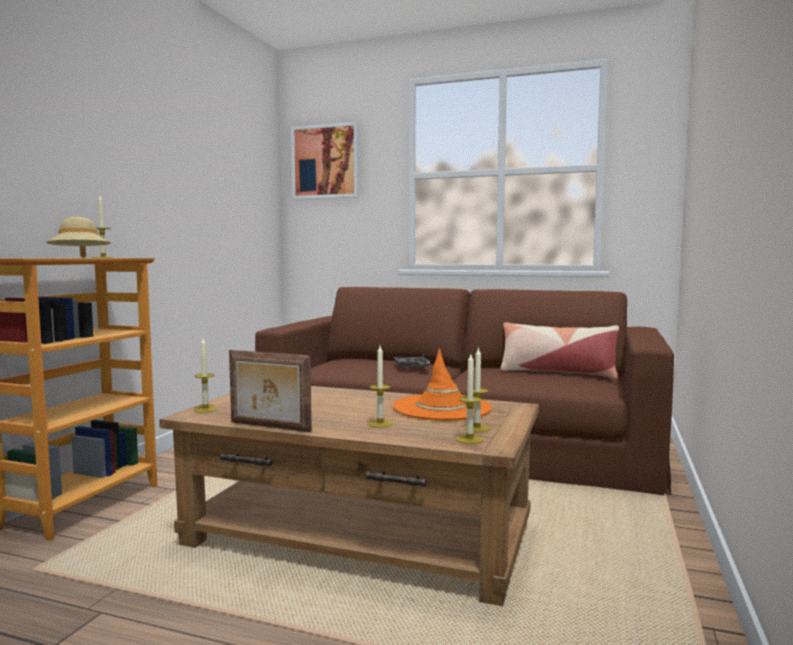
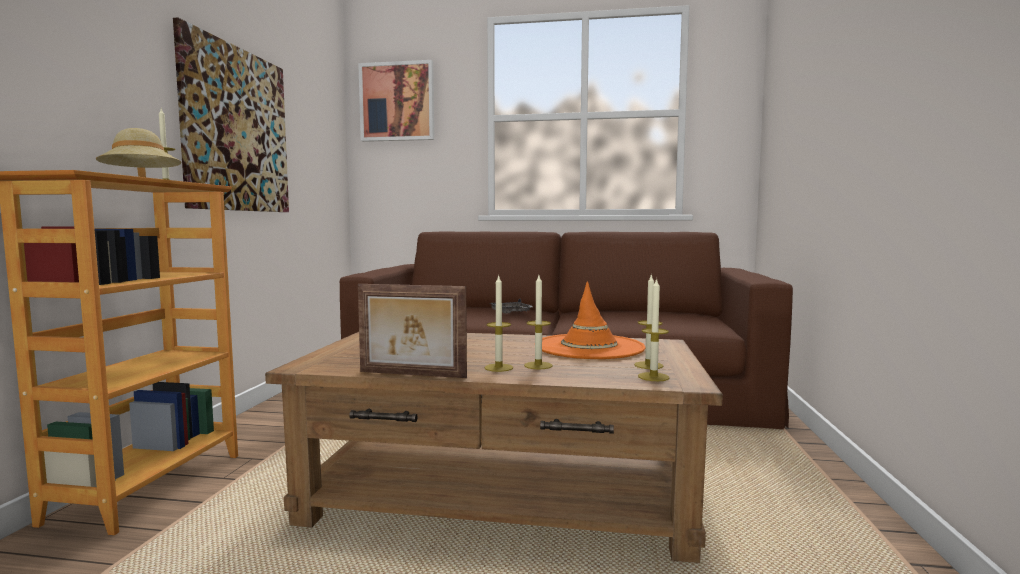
camera: 10 degrees left, 0 degrees up
candle [194,338,217,413] -> candle moved to [485,276,513,372]
pillow [501,323,619,379] -> none
none -> picture [173,17,289,212]

